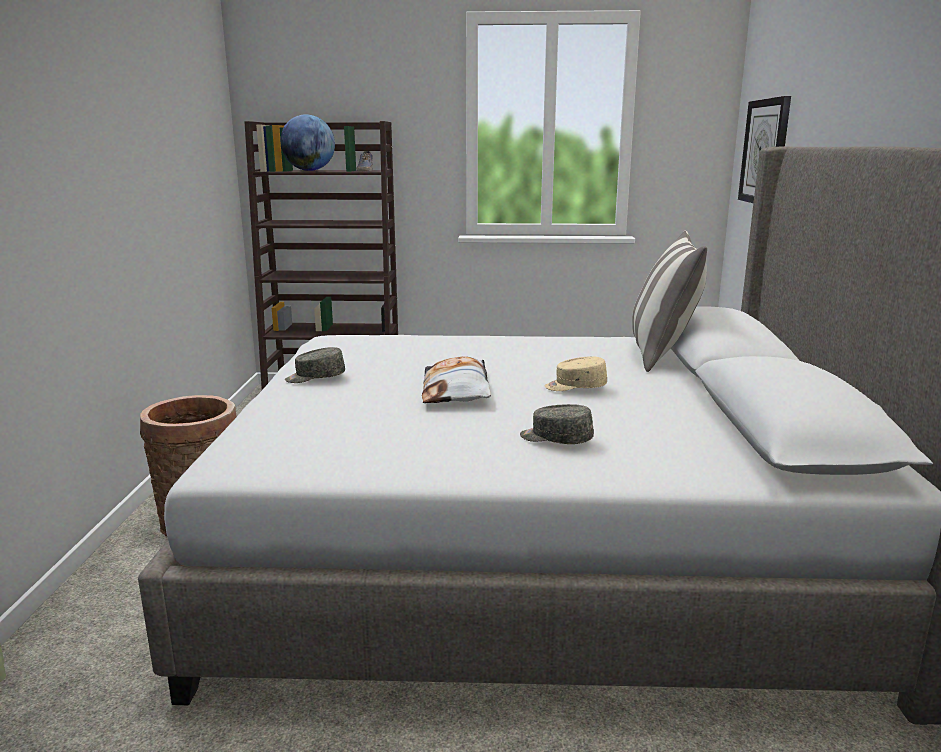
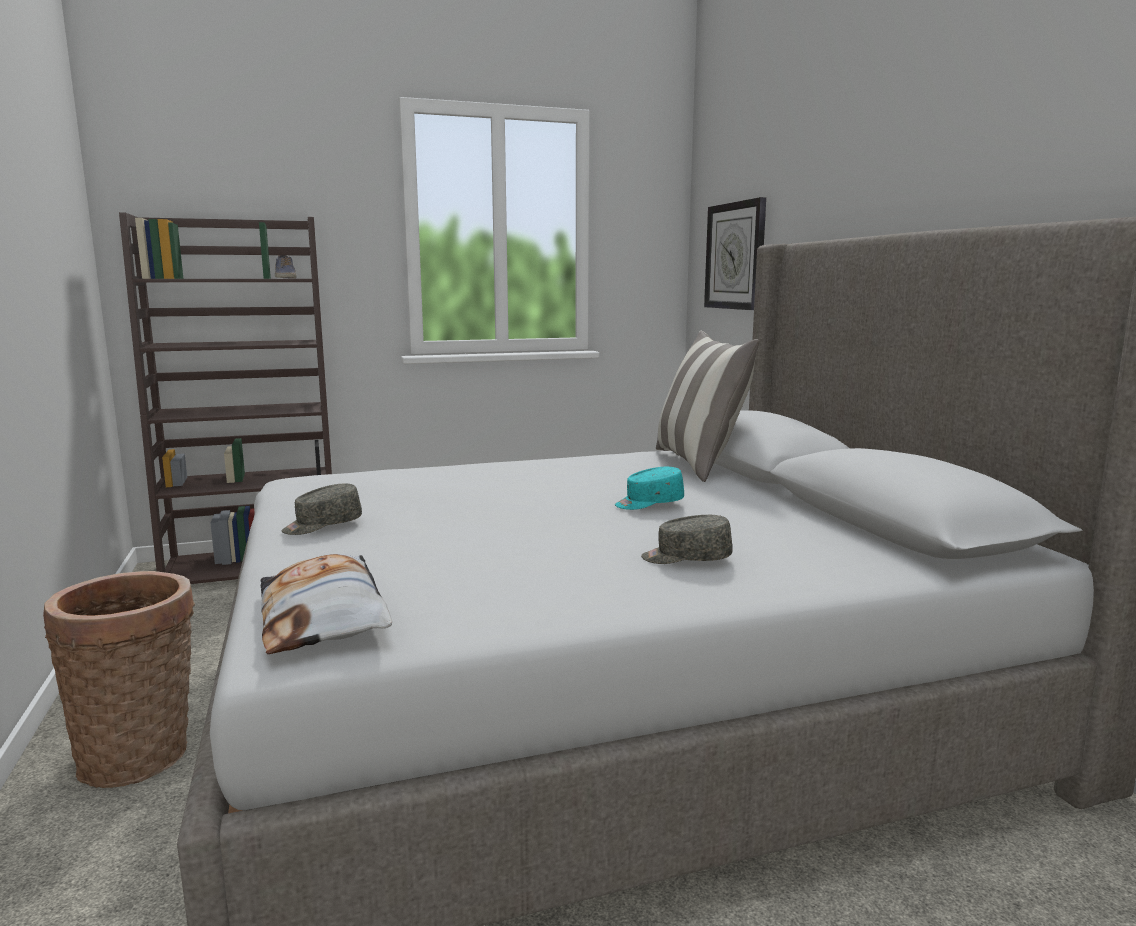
camera: 20 degrees left, 5 degrees down
globe [280,114,335,171] -> none
pillow [422,356,491,403] -> pillow moved to [261,554,393,654]
beige cap [545,356,607,391] -> turquoise cap [615,467,684,510]

